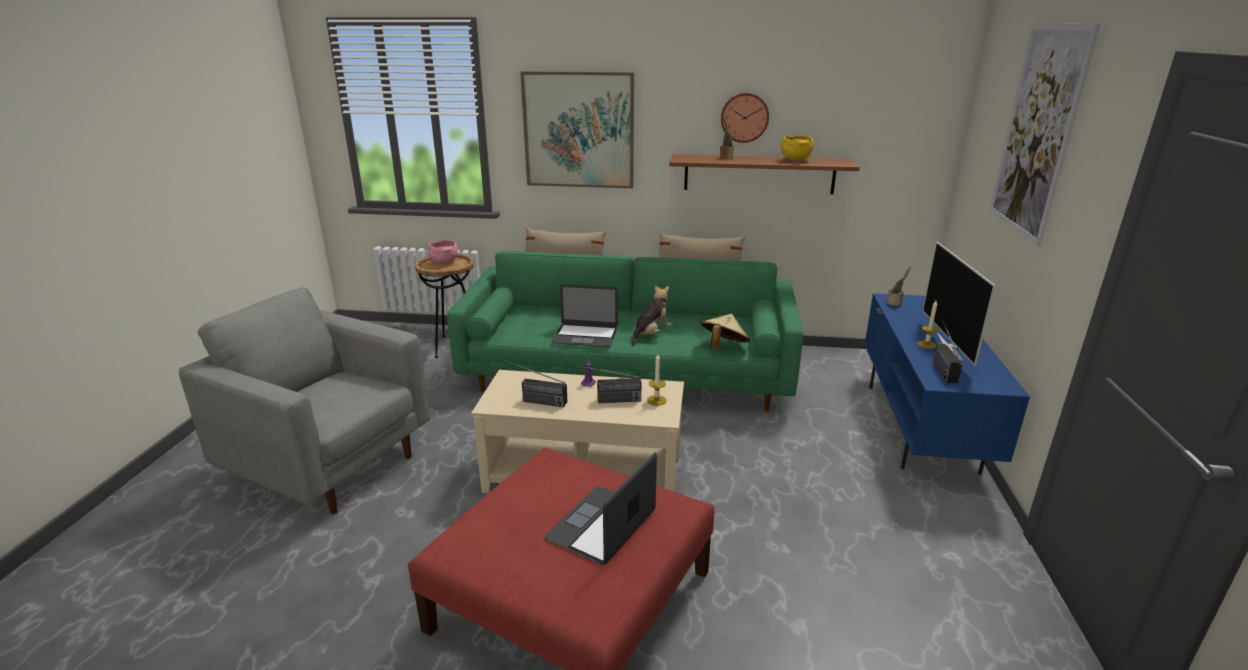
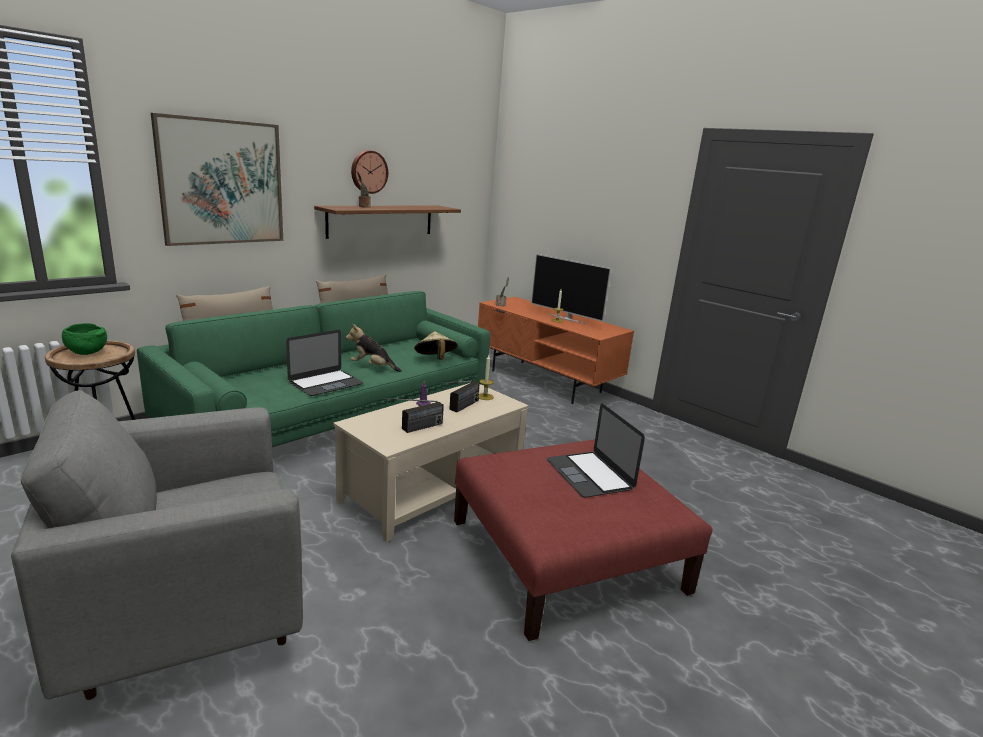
camera: 55 degrees left, 5 degrees down
pink bowl [427,240,458,264] -> green bowl [62,323,107,355]
plush toy [632,285,672,346] -> plush toy turned 60 degrees counterclockwise [346,323,401,372]
yellow bowl [781,135,814,161] -> none
blue tv stand [864,293,1030,475] -> orange tv stand [478,297,634,404]
radio [933,319,962,383] -> none
picture [989,23,1101,246] -> none

